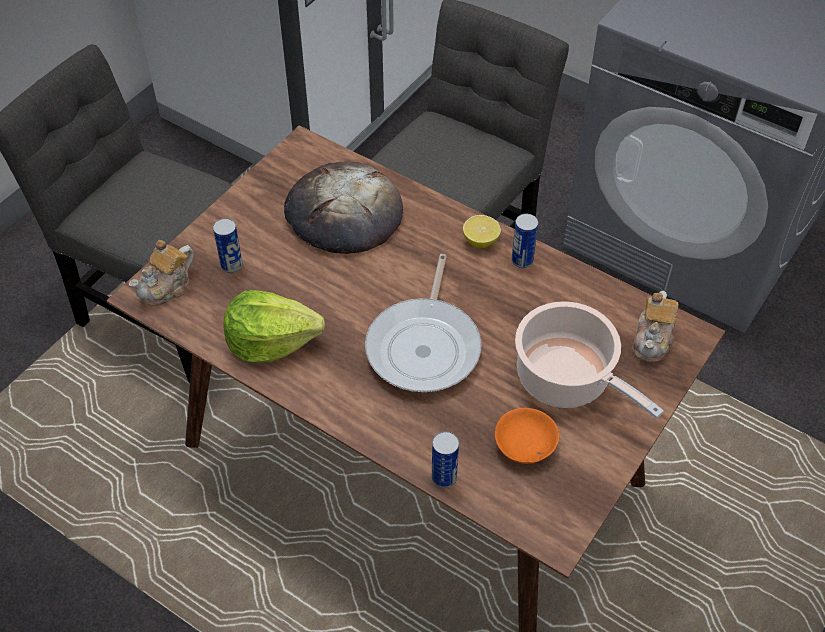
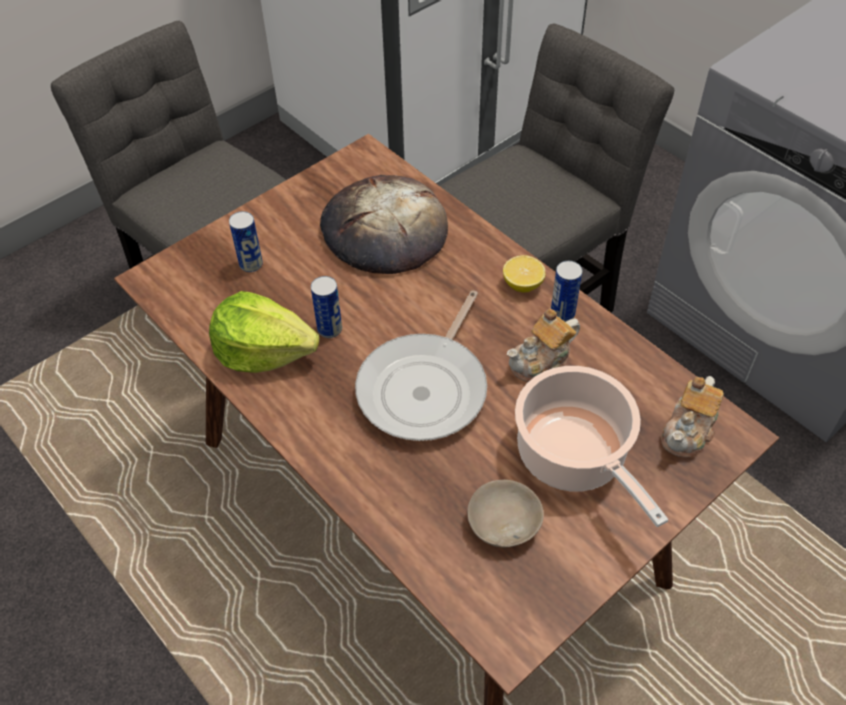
camera: 15 degrees right, 0 degrees up
teapot [129,240,194,306] -> teapot moved to [507,309,580,382]
can [432,432,459,488] -> can moved to [311,276,342,338]
orange bowl [495,408,559,464] -> beige bowl [467,480,544,548]

